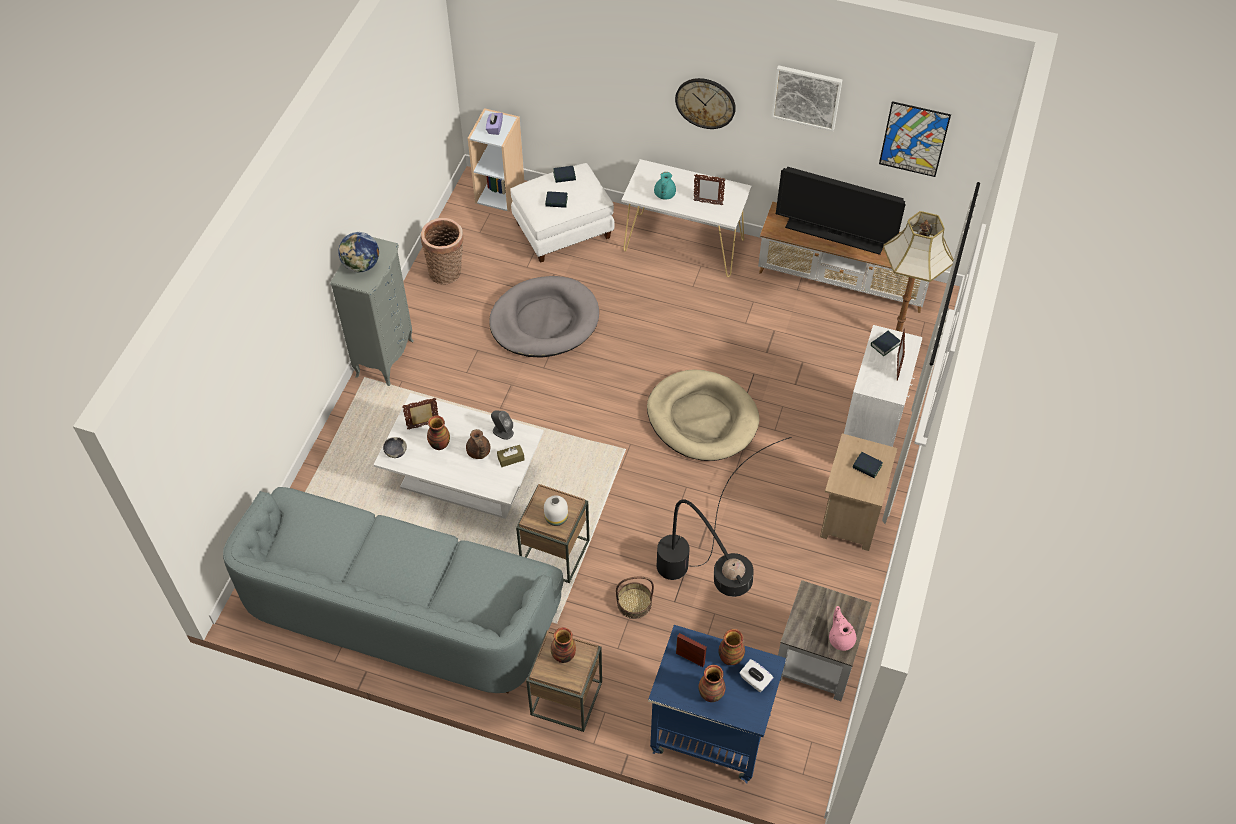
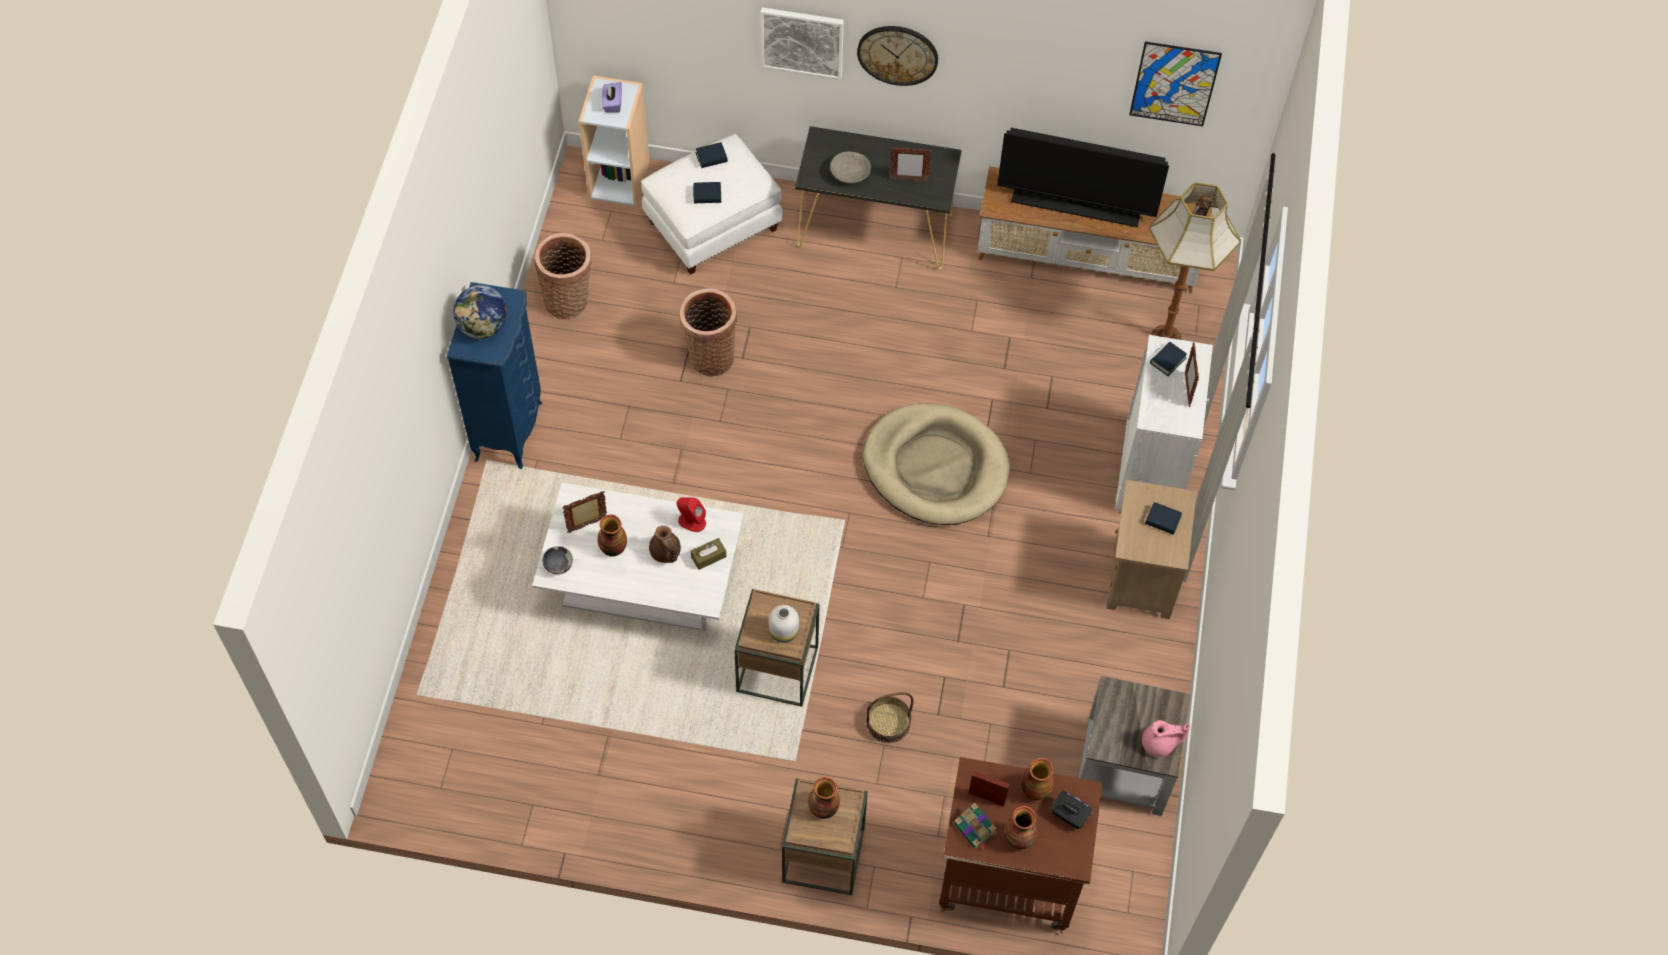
camera: 10 degrees left, 5 degrees up
grey sofa [223,487,563,693] -> none
grey dresser [330,237,414,386] -> blue dresser [447,282,543,469]
grey dog bed [489,276,599,358] -> basket [679,288,737,377]
grey speaker [491,411,514,440] -> red speaker [677,497,706,532]
white console table [622,159,752,277] -> black console table [795,126,961,270]
blue cart [648,625,786,784] -> brown cart [939,757,1103,934]
turquoise teapot [654,172,676,200] -> grey bowl [830,151,871,183]
black floor lamp [657,437,791,597] -> none
white tissue box [740,659,774,692] -> black tissue box [1051,790,1093,829]
picture [771,65,842,131] -> picture moved to [760,7,844,80]
pink teapot [829,606,856,651] -> pink teapot turned 120 degrees clockwise [1142,720,1190,757]
none -> book [954,803,997,850]

